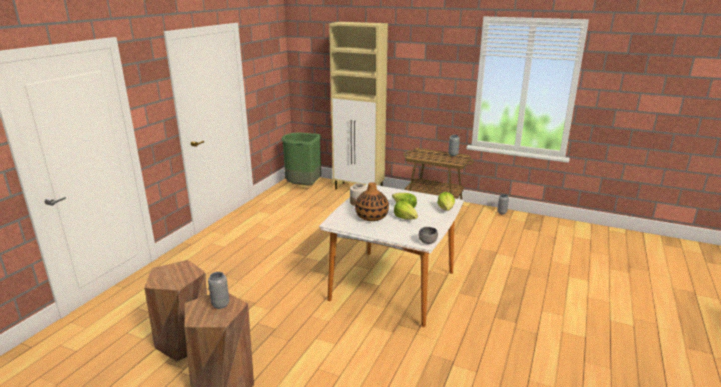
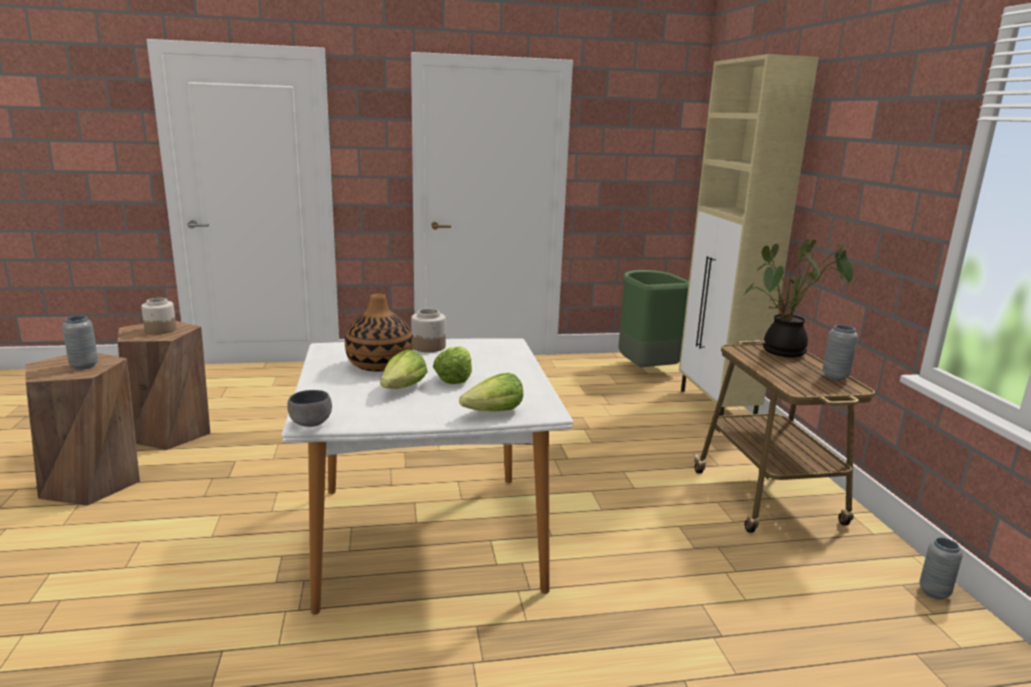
camera: 55 degrees right, 5 degrees down
none -> jar [141,298,176,334]
none -> potted plant [744,239,854,357]

